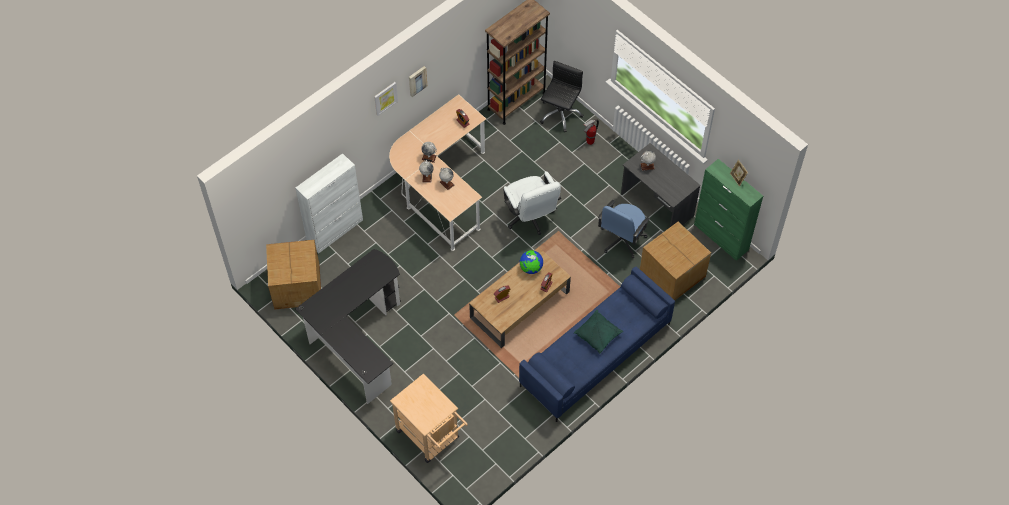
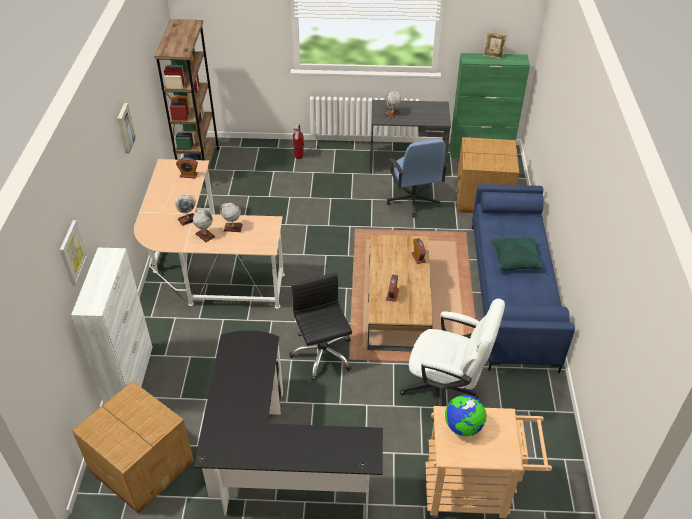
camera: 45 degrees left, 15 degrees down
picture [374,82,398,116] -> picture moved to [60,220,88,286]
white office chair [503,171,561,235] -> white office chair moved to [399,298,505,406]
globe [520,250,543,274] -> globe moved to [445,395,486,437]
black office chair [540,61,583,132] -> black office chair moved to [289,273,352,381]

